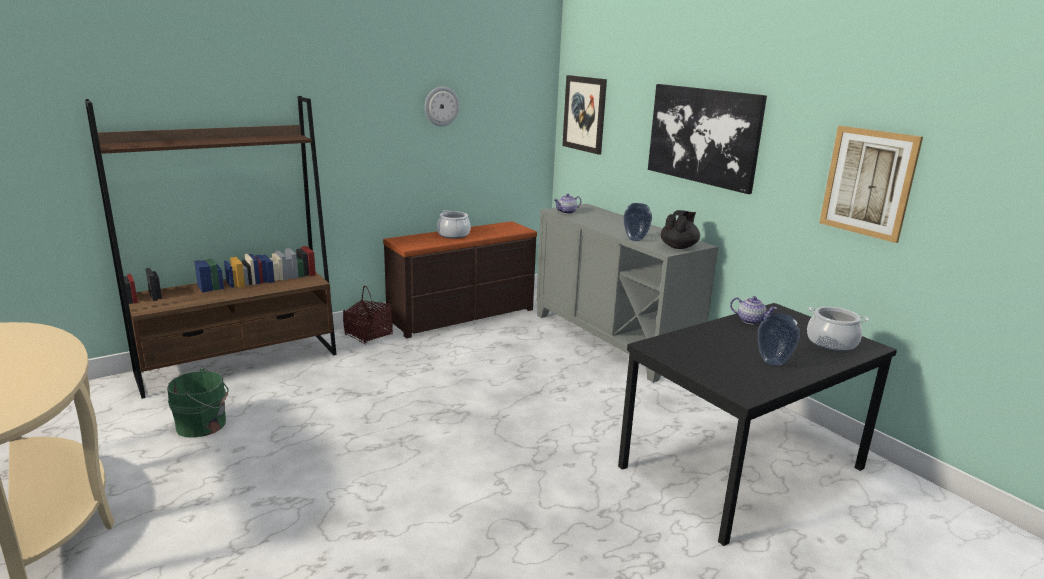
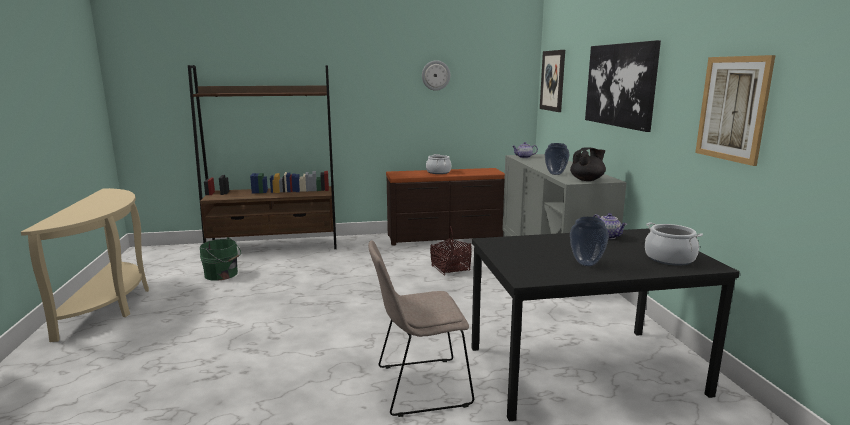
camera: 25 degrees right, 5 degrees down
basket [343,286,393,345] -> basket moved to [430,226,471,276]
none -> beige chair [368,240,474,417]

